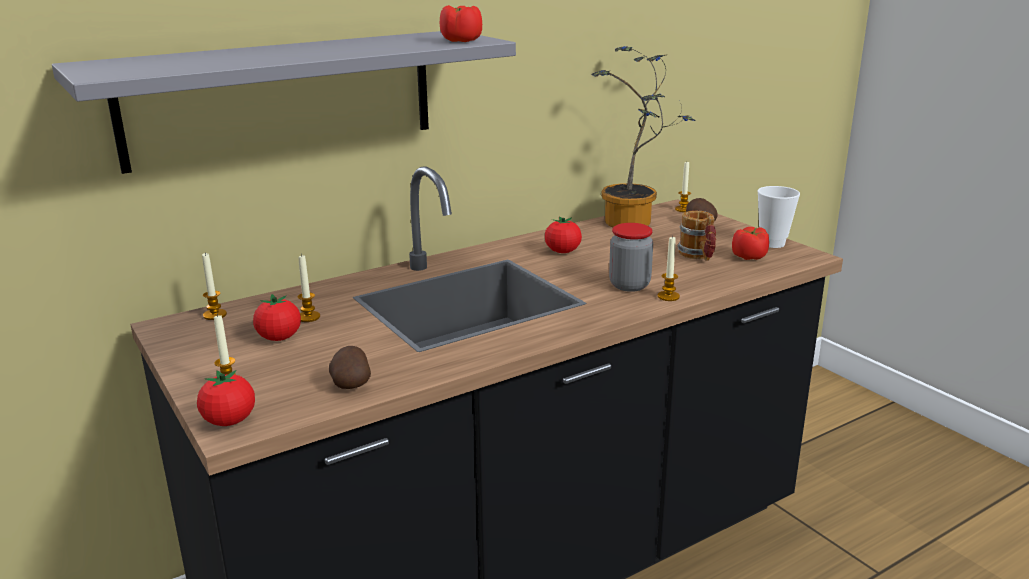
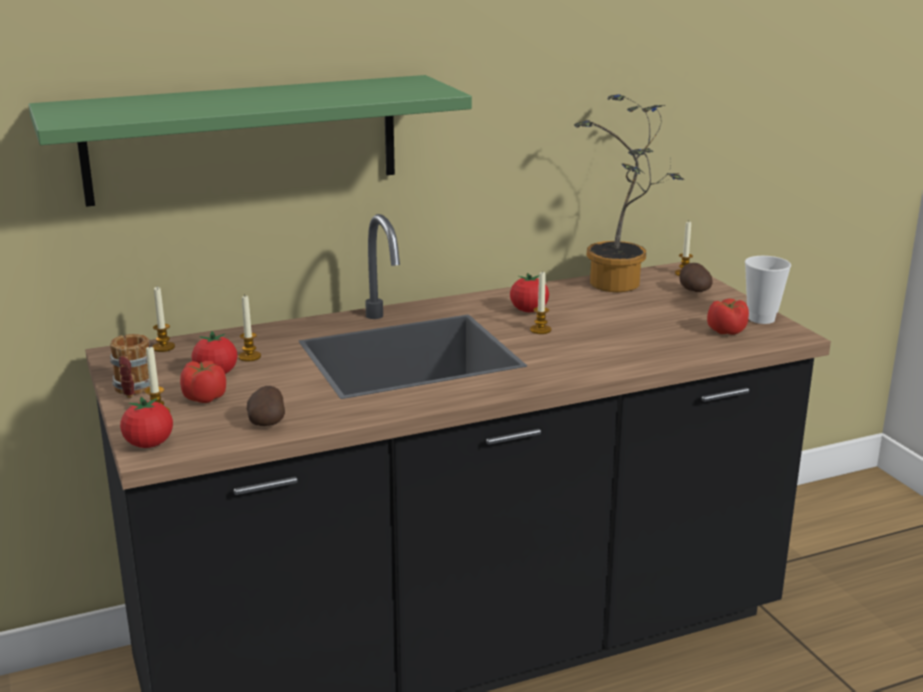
camera: 10 degrees right, 0 degrees up
grey shelf [52,31,516,174] -> green shelf [29,75,472,207]
tomato [440,5,482,42] -> tomato moved to [180,361,226,403]
jar [609,223,653,292] -> none
candle [658,235,680,301] -> candle moved to [530,270,551,334]
mug [677,211,716,261] -> mug moved to [110,334,150,398]

